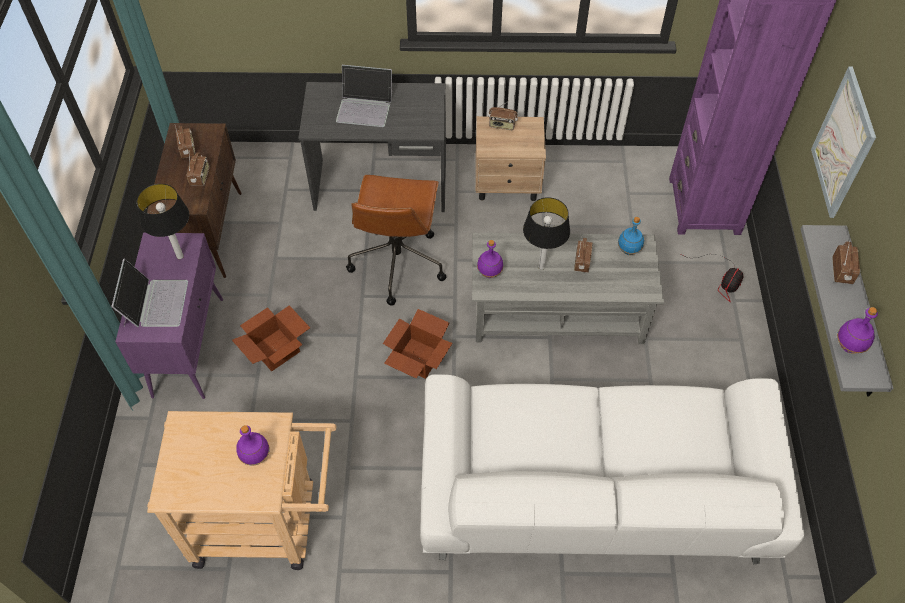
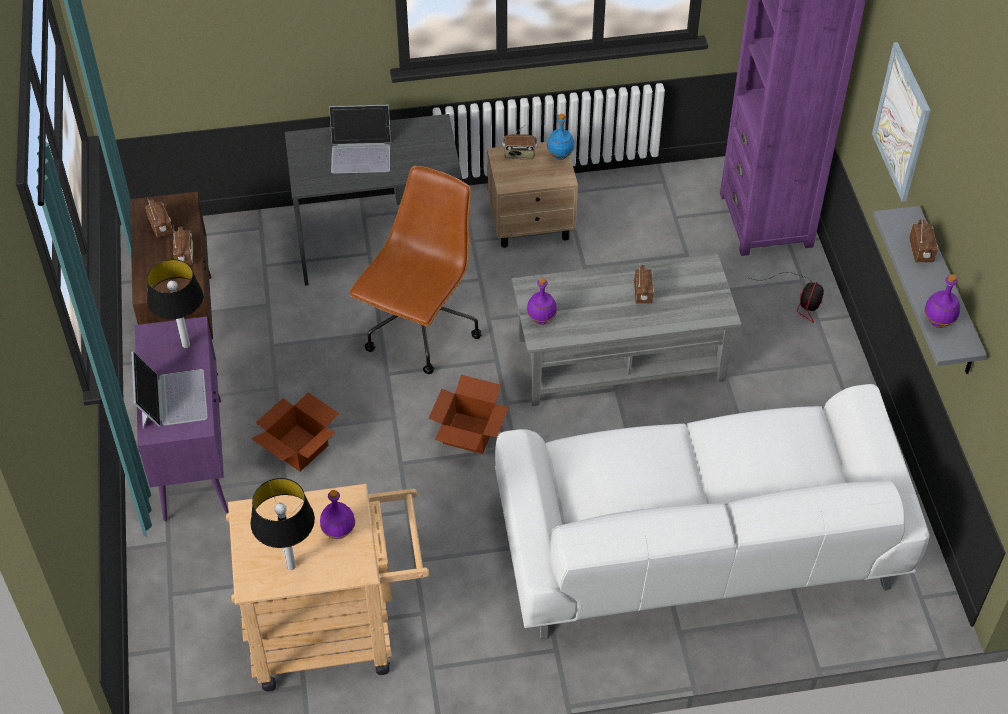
camera: 10 degrees left, 5 degrees down
brown office chair [346,175,446,306] -> brown office chair turned 150 degrees counterclockwise [349,166,482,374]
table lamp [523,197,570,270] -> table lamp moved to [250,478,315,570]
blue bottle [618,217,644,255] -> blue bottle moved to [547,114,574,160]

